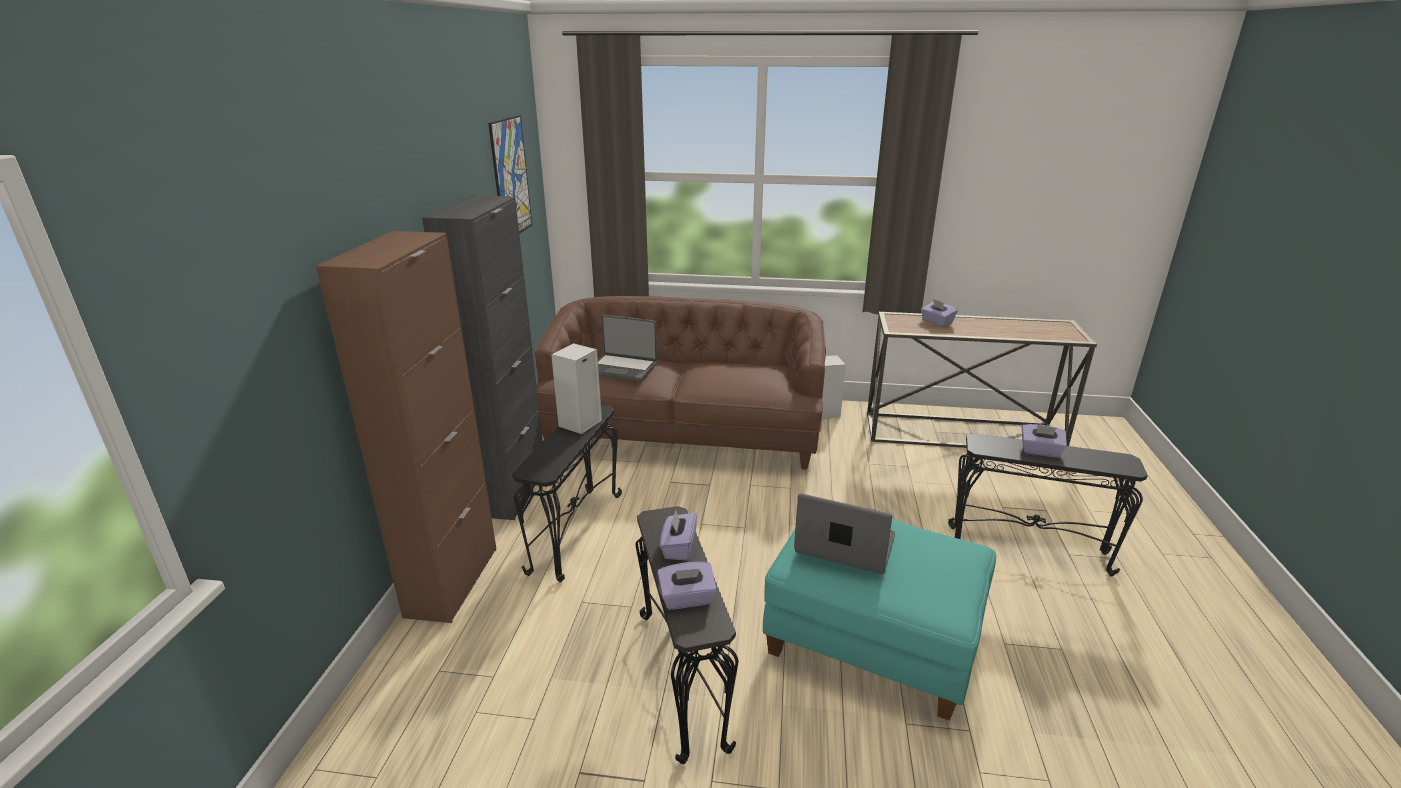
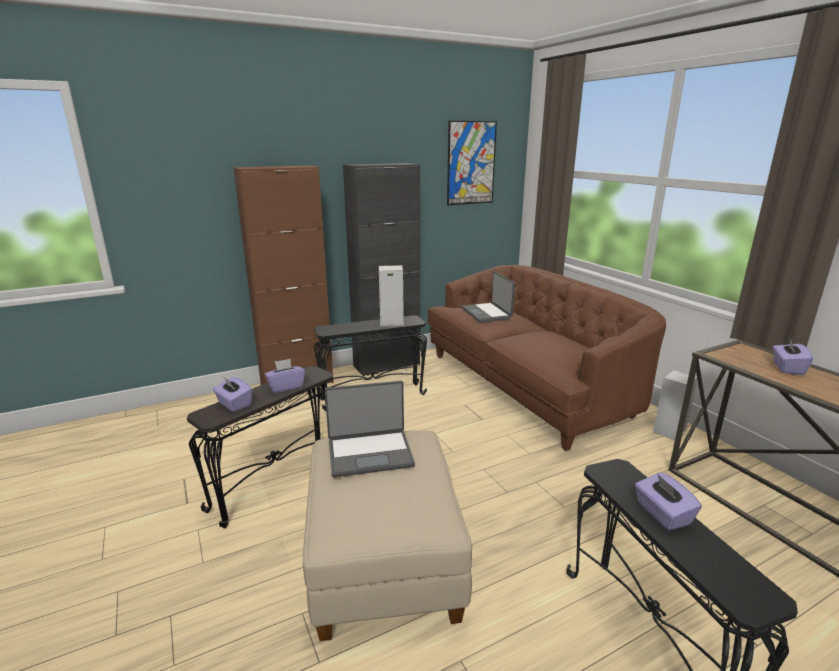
camera: 55 degrees right, 5 degrees down
turquoise ottoman [763,519,996,721] -> beige ottoman [303,431,472,641]
laptop [794,493,895,574] -> laptop turned 90 degrees clockwise [325,381,415,477]

